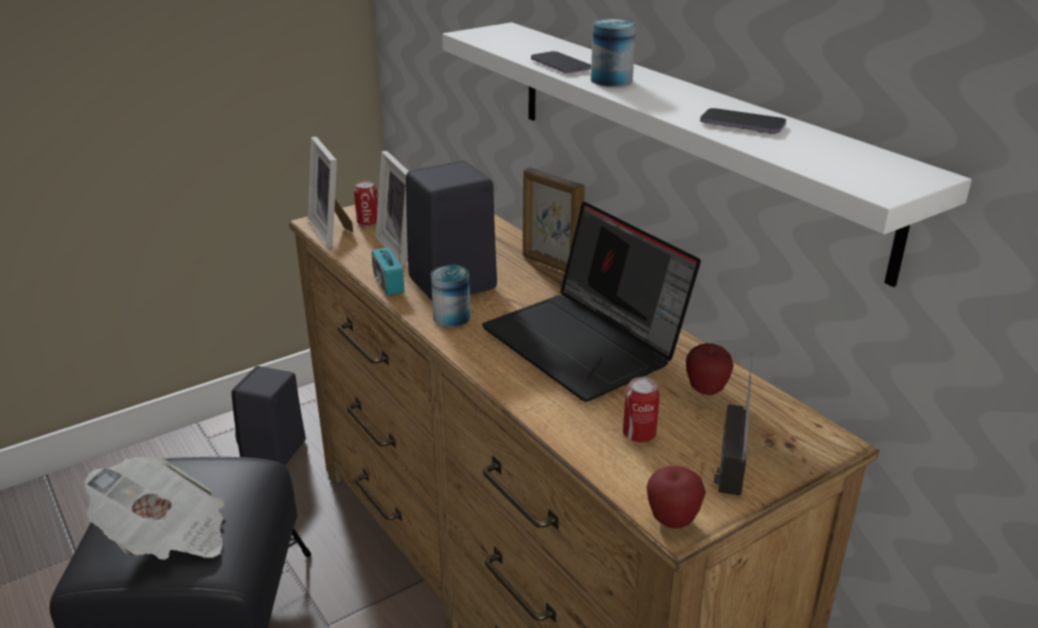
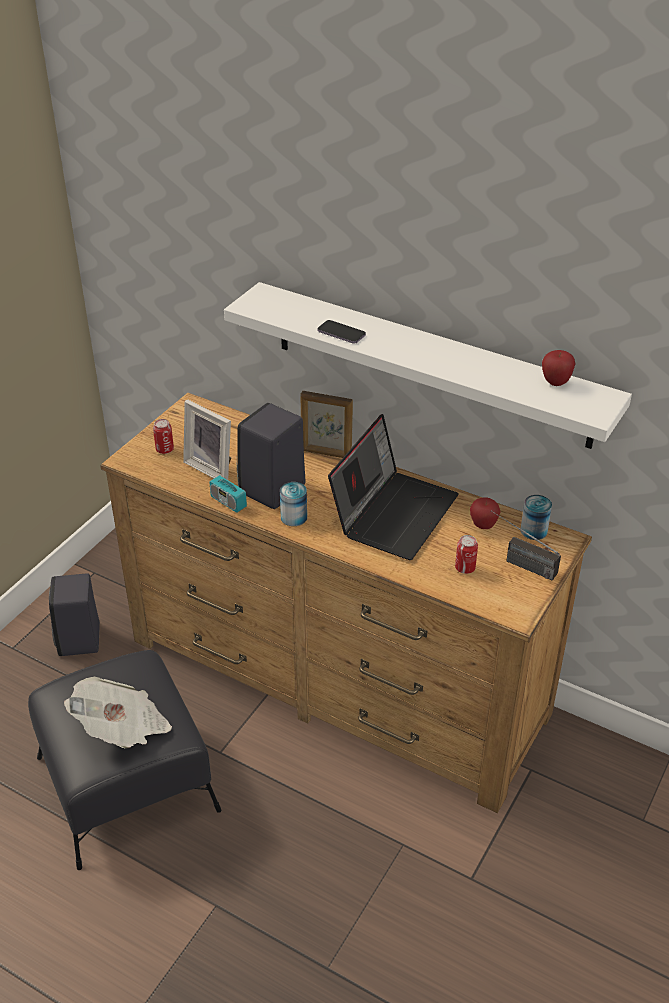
camera: 25 degrees left, 10 degrees up
picture frame [308,137,353,248] -> none
laptop [482,202,701,402] -> laptop turned 90 degrees counterclockwise [328,414,459,560]
can [591,19,636,87] -> can moved to [521,495,552,540]
apple [647,466,706,528] -> apple moved to [542,350,575,386]
phone [700,108,786,134] -> none
radio [714,353,753,495] -> radio turned 45 degrees counterclockwise [491,510,561,581]

